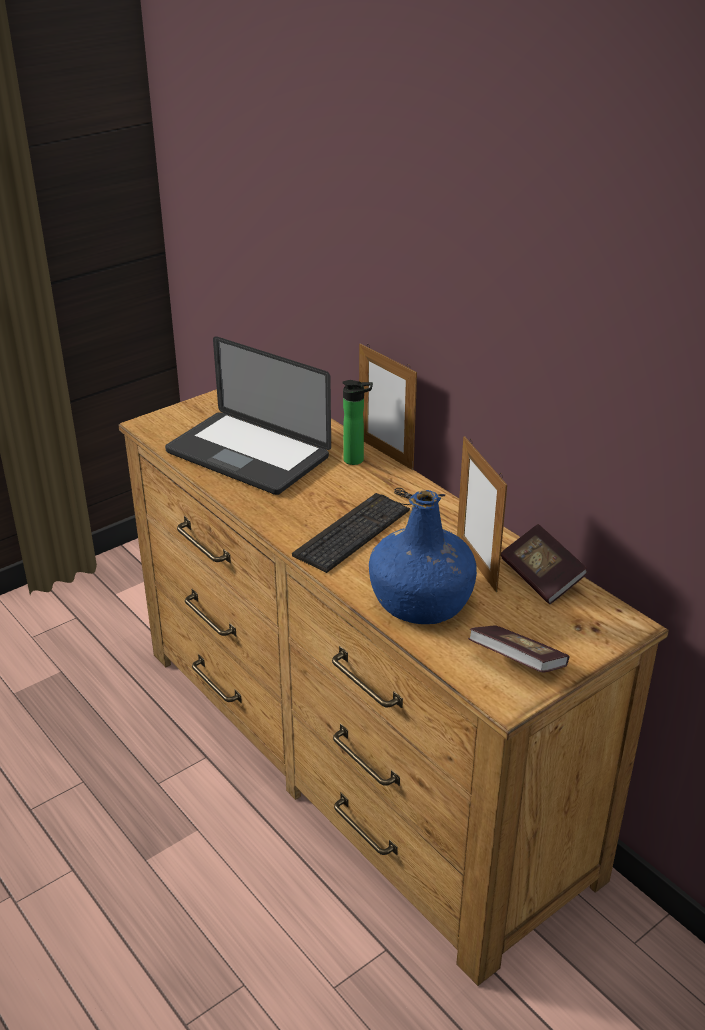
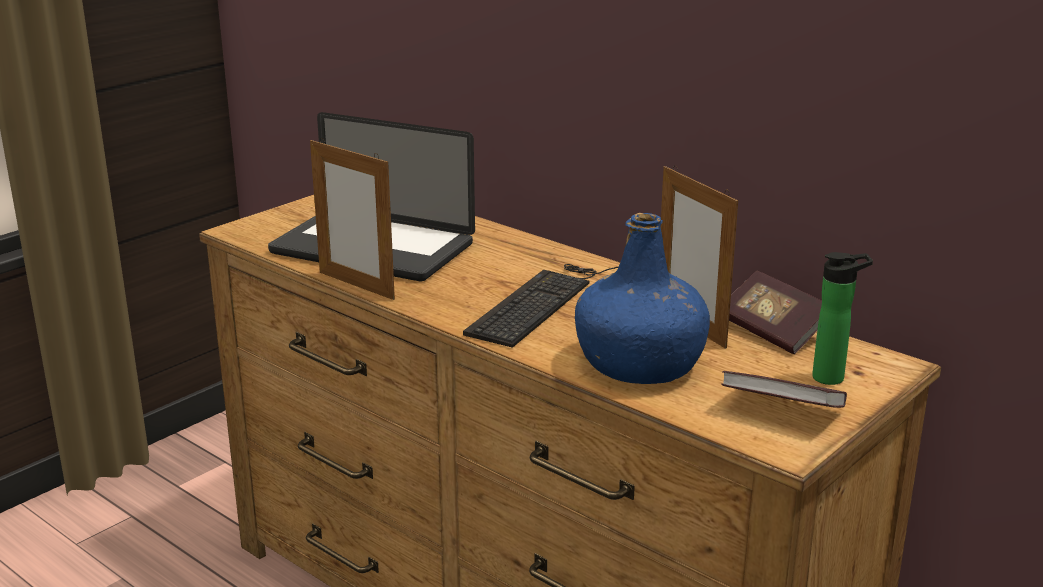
camera: 10 degrees left, 10 degrees down
bottle [342,380,373,465] -> bottle moved to [812,252,873,385]
picture frame [359,344,417,470] -> picture frame moved to [310,138,395,300]

